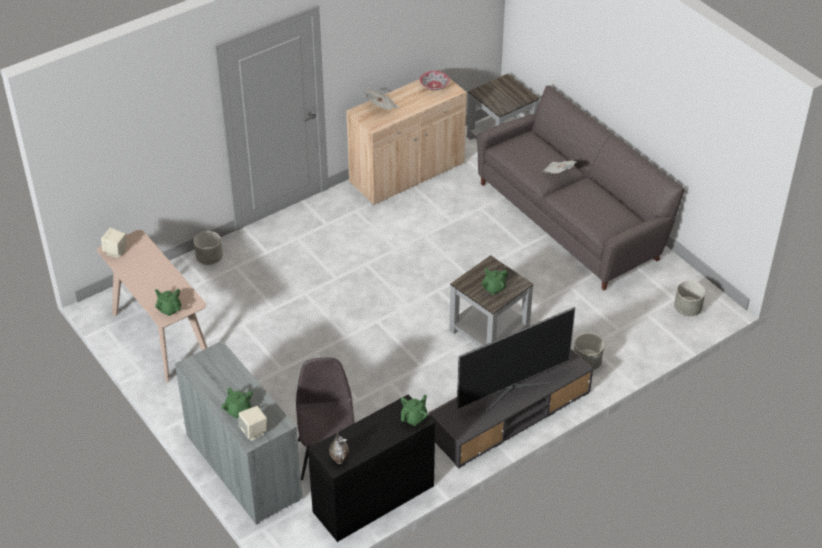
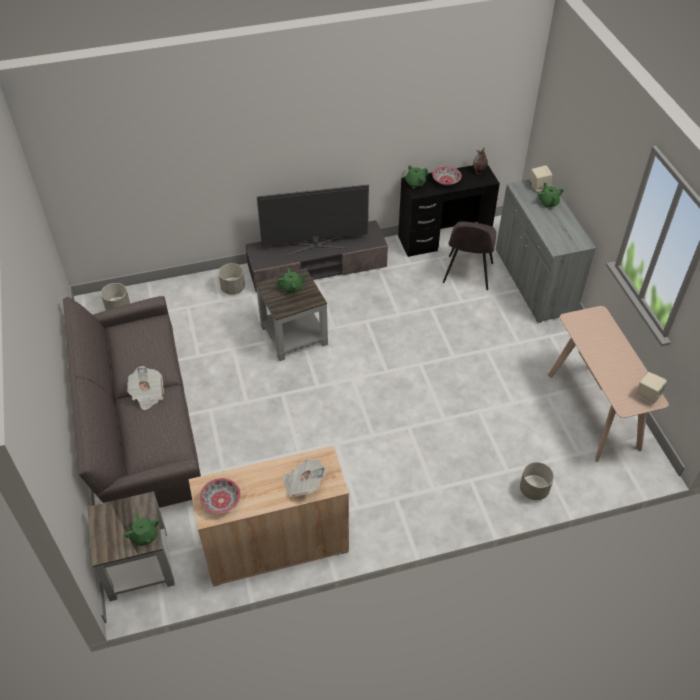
camera: 160 degrees left, 5 degrees up
green teapot [155,289,181,316] -> green teapot moved to [124,513,159,546]
none -> bowl [432,166,461,185]

